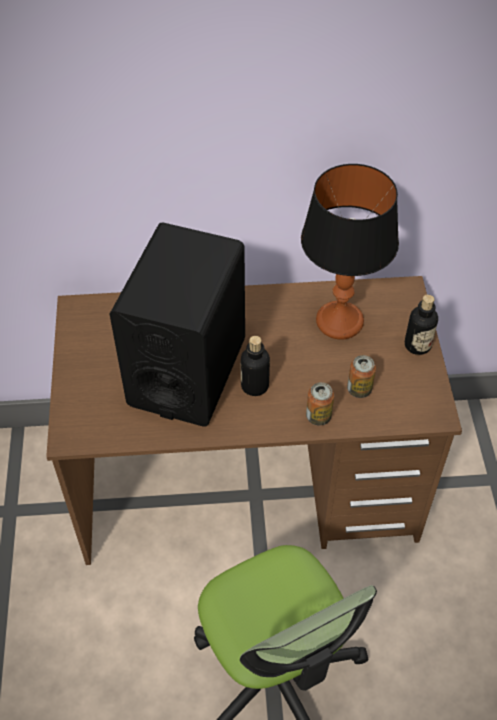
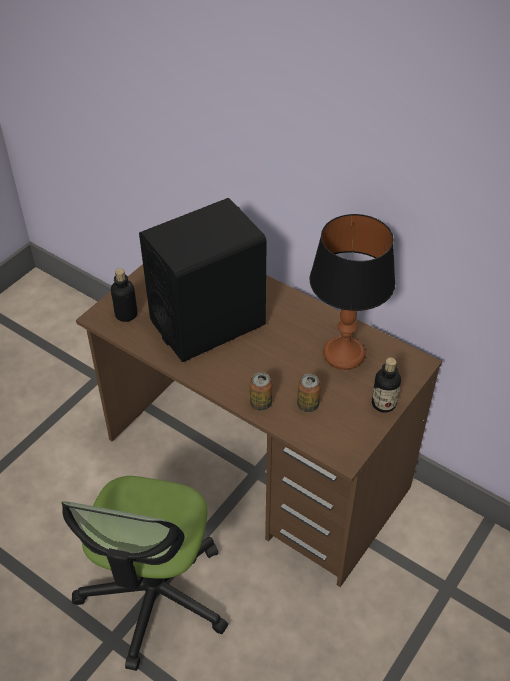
camera: 40 degrees right, 5 degrees down
bottle [241,336,270,396] -> bottle moved to [111,268,138,322]

